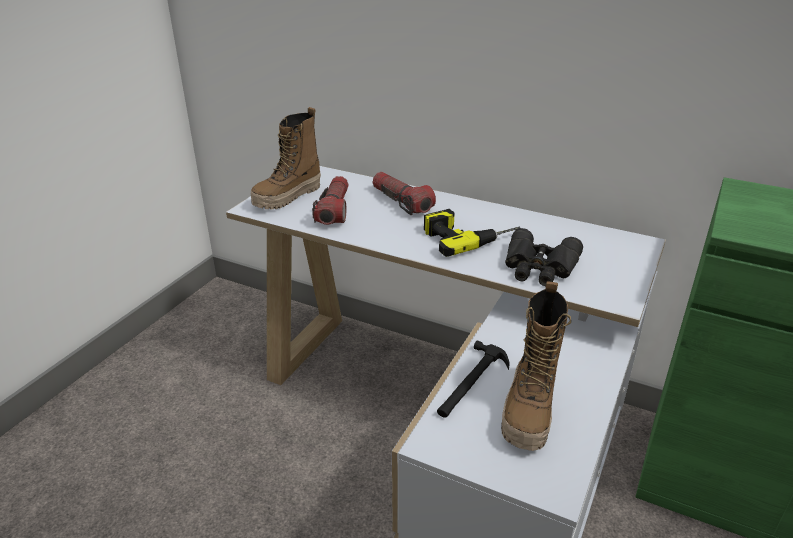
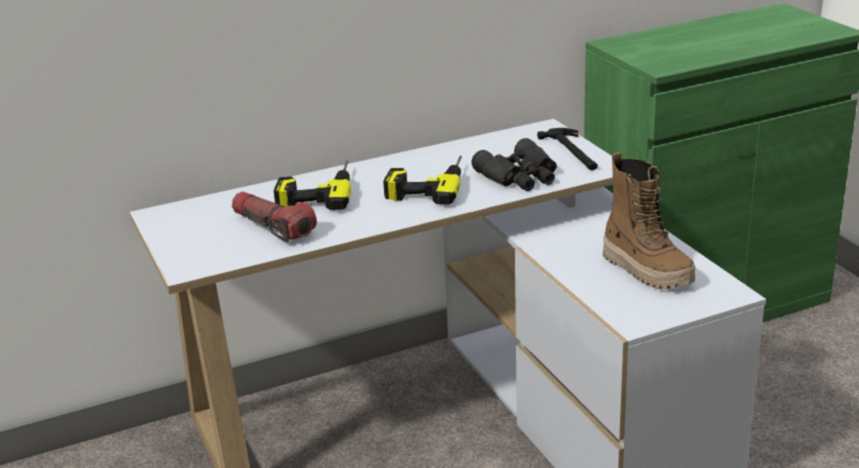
camera: 50 degrees left, 5 degrees down
boot [251,107,321,210] -> none
flashlight [372,172,436,215] -> power drill [274,161,351,210]
hammer [437,340,510,417] -> hammer moved to [537,128,598,170]

